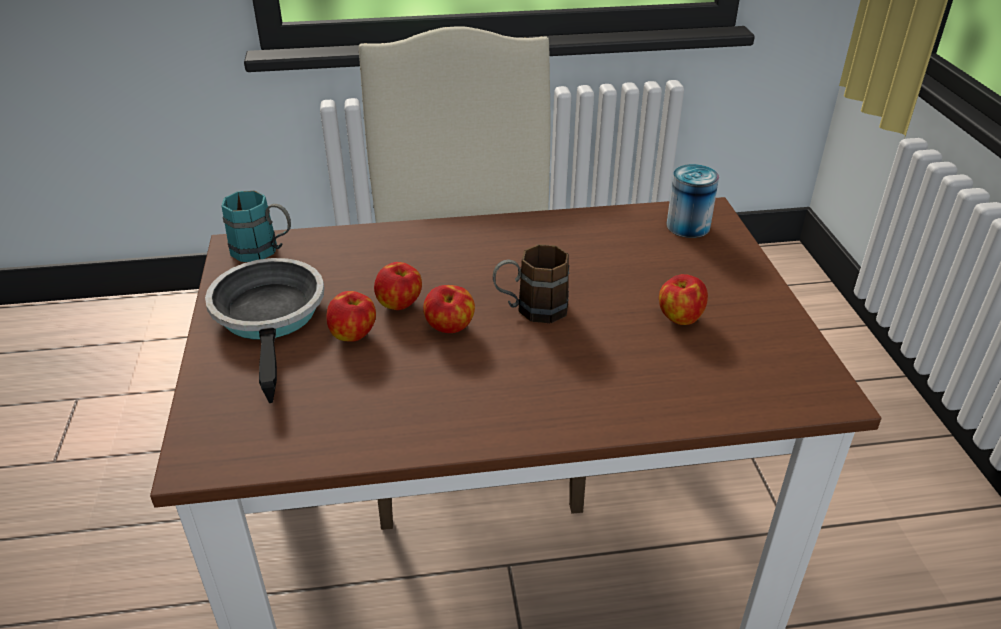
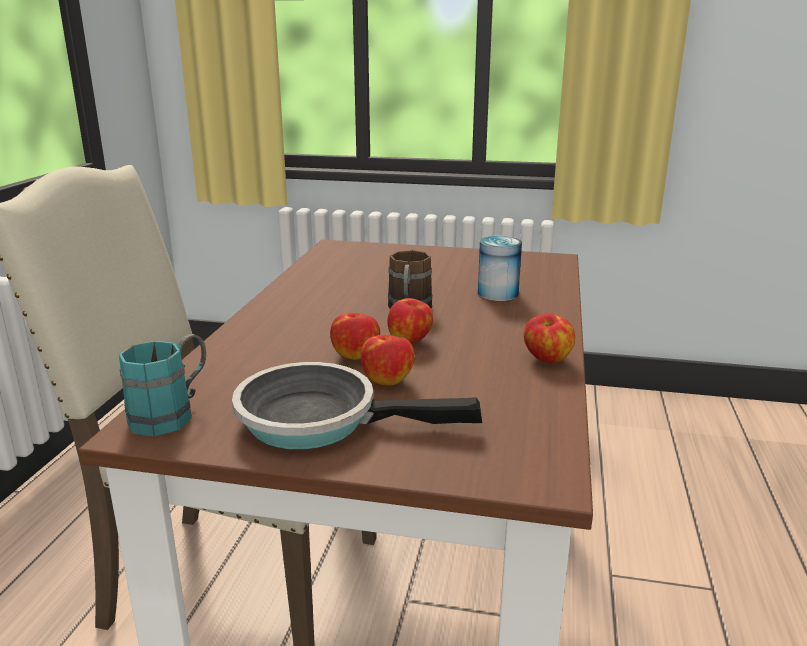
camera: 70 degrees left, 15 degrees down
apple [659,274,708,325] -> apple moved to [524,313,575,363]
can [666,164,719,238] -> can moved to [478,236,522,301]

